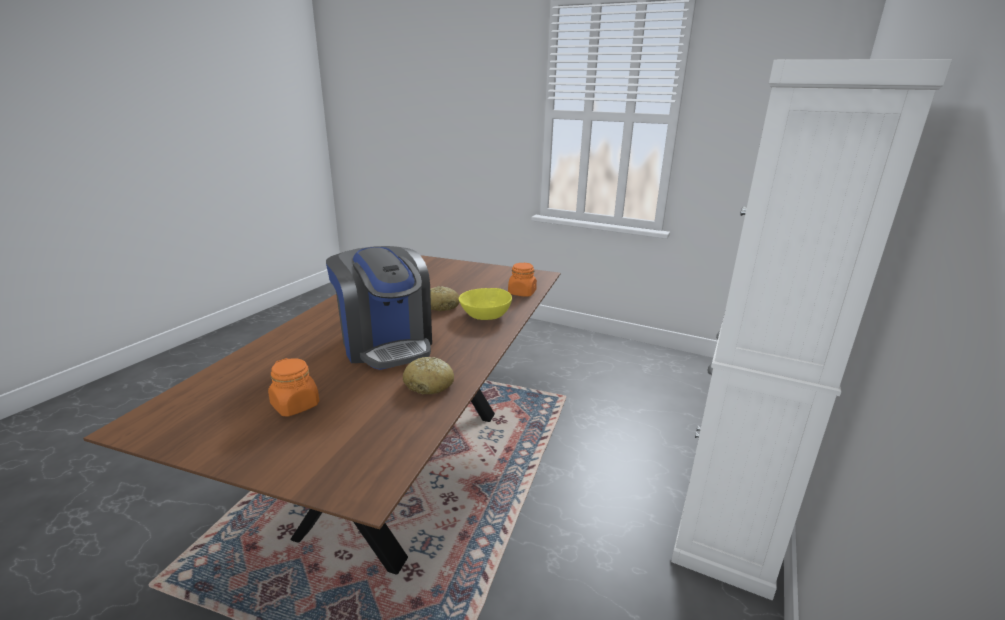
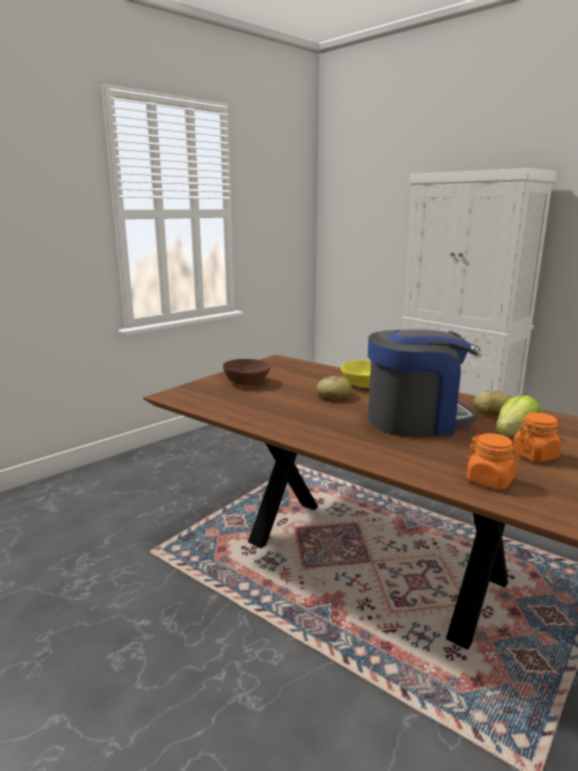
camera: 70 degrees left, 5 degrees down
orange jar [508,263,537,297] -> orange jar moved to [466,433,522,490]
none -> brown bowl [223,359,271,385]
none -> lettuce [496,395,542,437]

